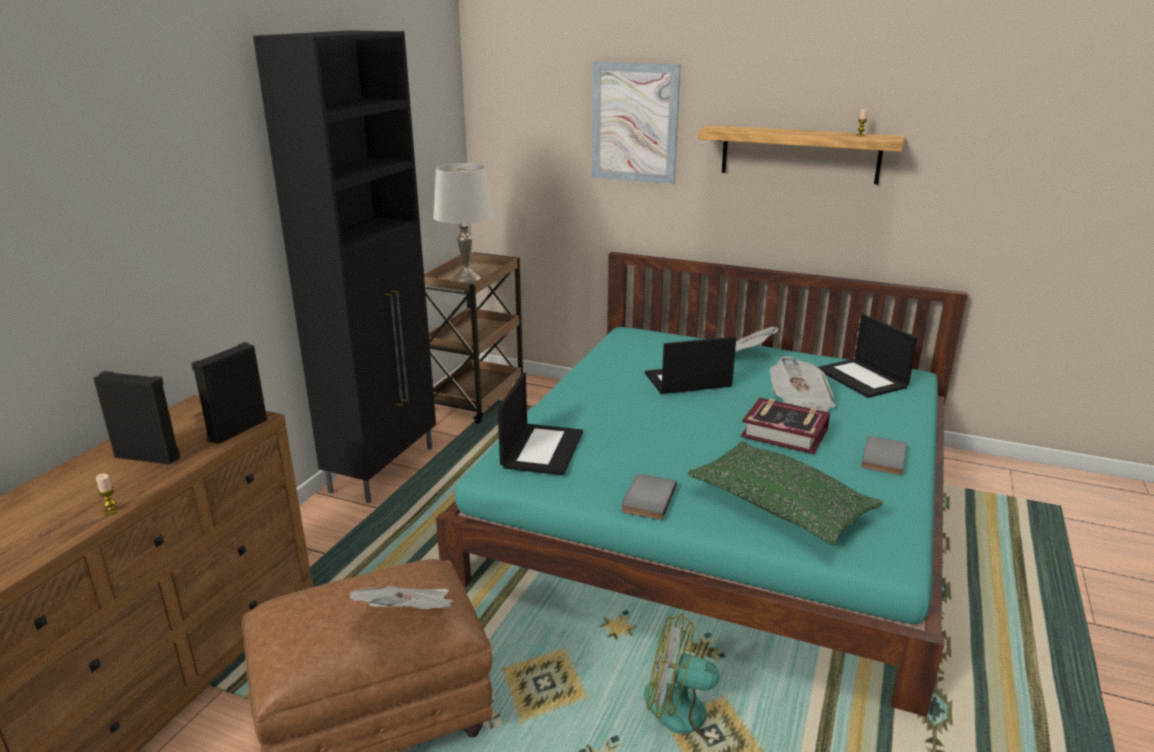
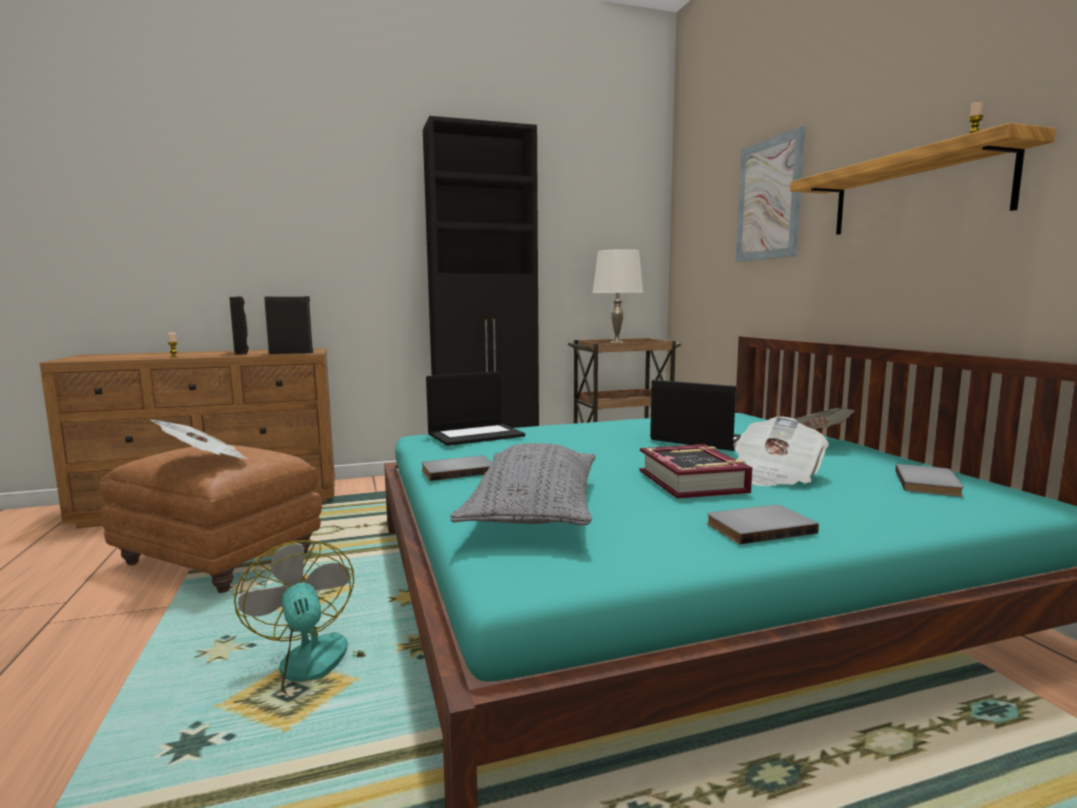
camera: 50 degrees right, 15 degrees down
green pillow [687,441,883,546] -> grey pillow [450,443,596,525]
laptop [817,314,918,398] -> grey book [896,464,964,497]

